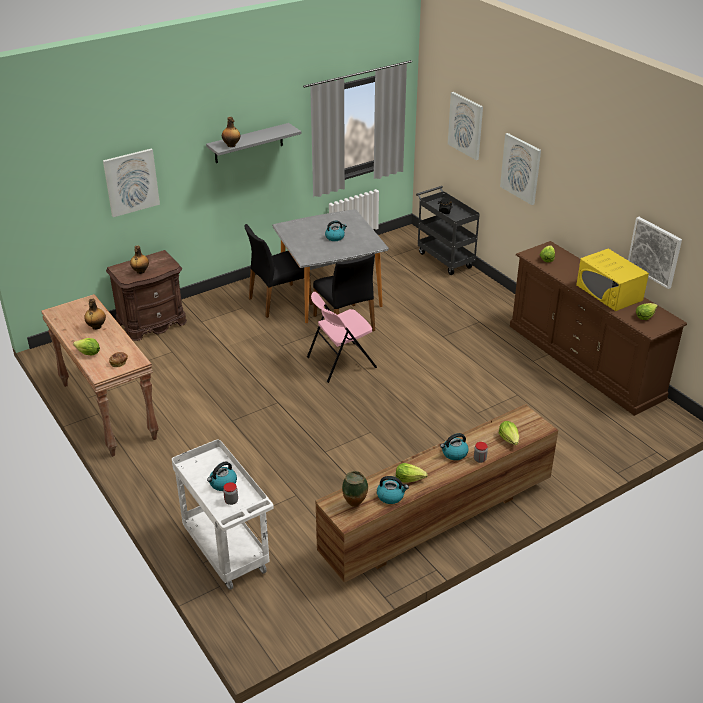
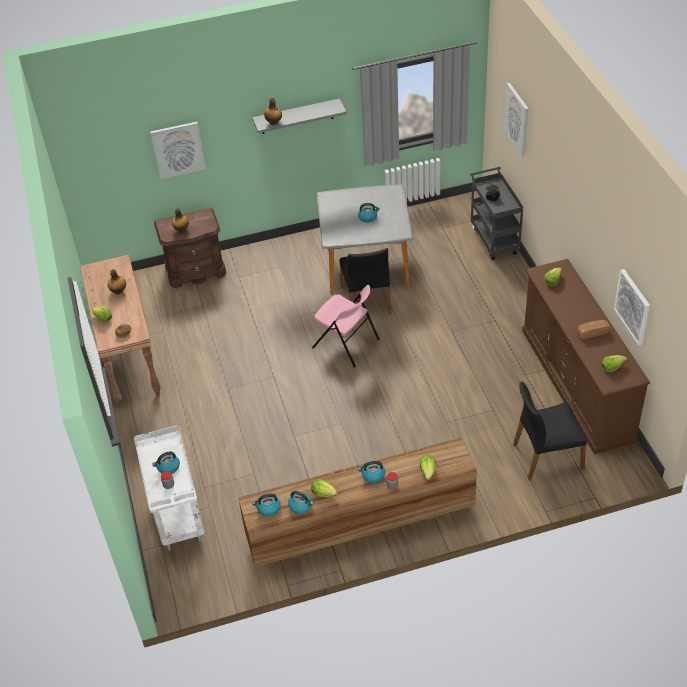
camera: 20 degrees right, 10 degrees up
black chair [244,224,313,318] -> black chair moved to [513,381,587,480]
pink chair [307,292,377,383] -> pink chair turned 135 degrees counterclockwise [312,285,380,367]
vase [342,471,368,507] -> kettle [252,494,281,517]
picture [500,133,541,205] -> none
yellow microwave [576,249,649,311] -> bread [577,320,610,339]

